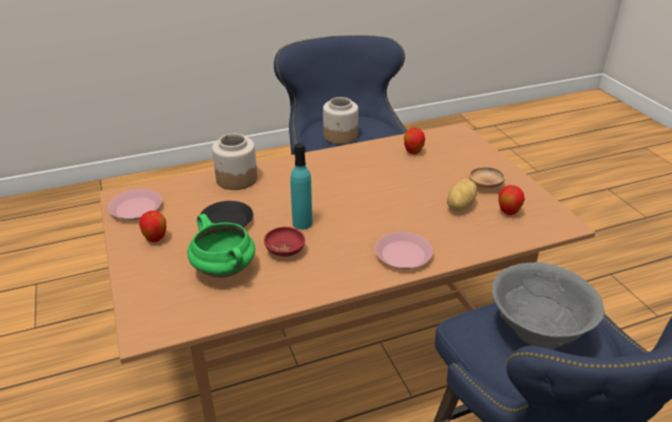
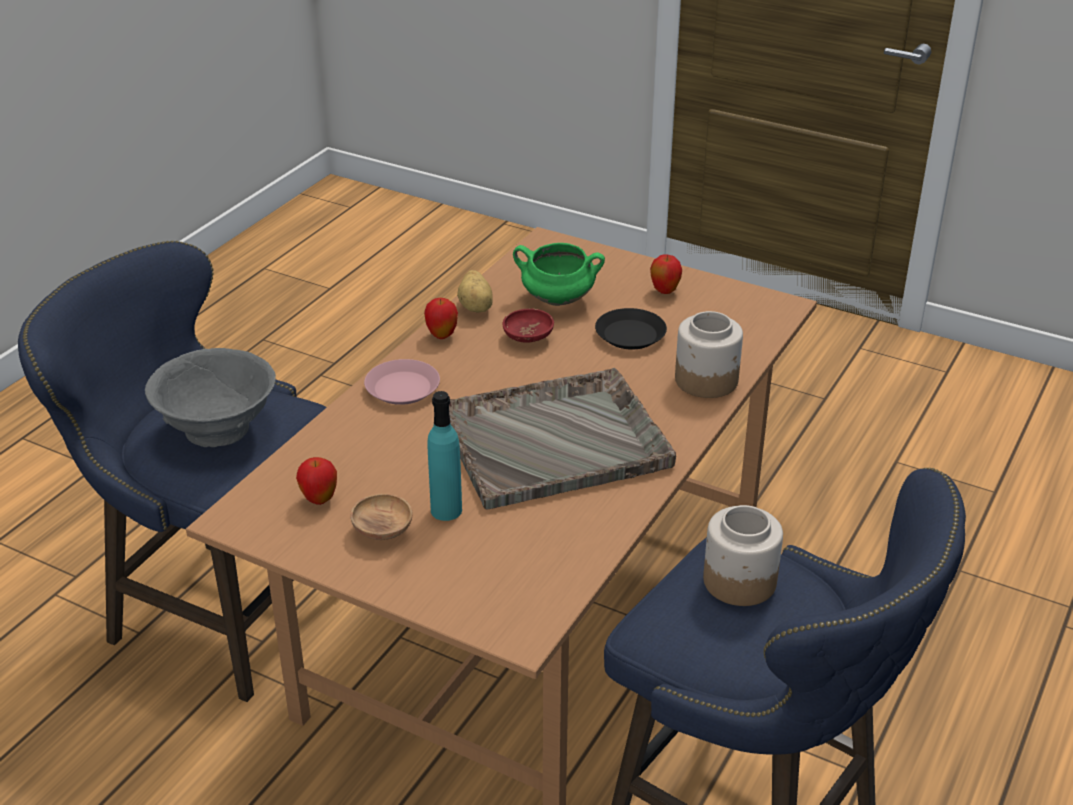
camera: 140 degrees right, 0 degrees up
pink plate [108,189,162,220] -> none
turquoise bottle [290,143,313,230] -> turquoise bottle moved to [427,391,462,521]
apple [404,128,425,155] -> apple moved to [424,298,458,339]
potato [447,179,477,211] -> potato moved to [457,270,492,313]
none -> grey tray [449,368,676,509]

